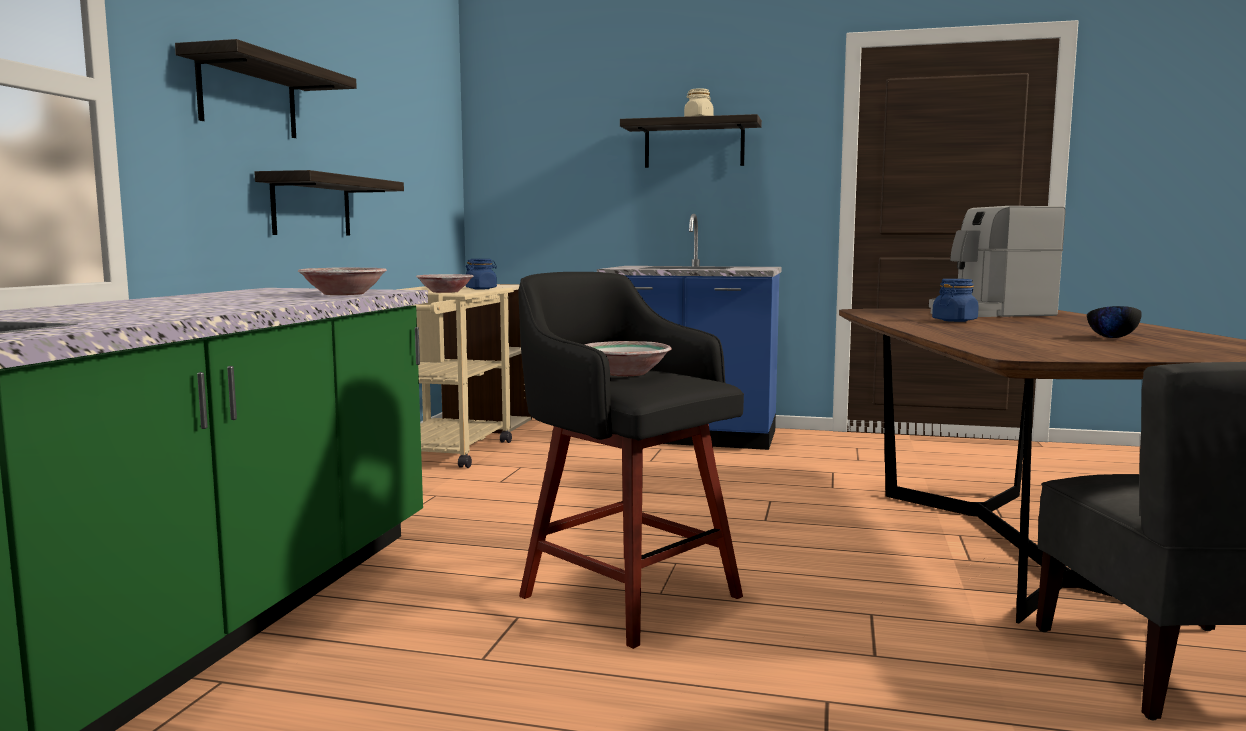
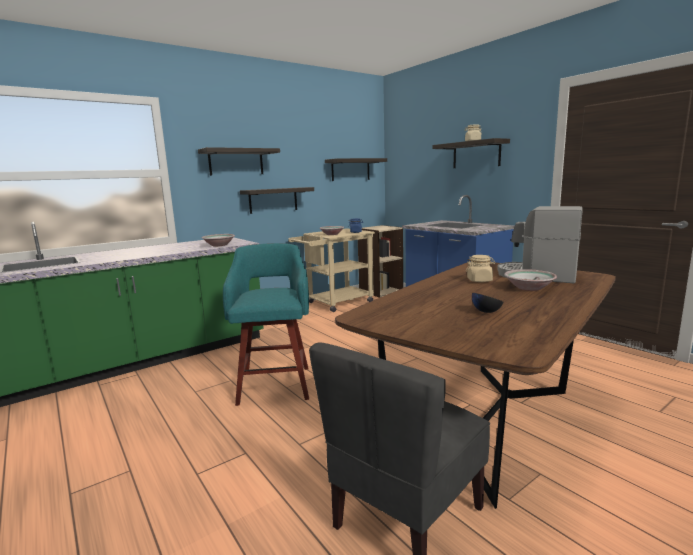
camera: 40 degrees right, 5 degrees up
black stool [518,272,744,649] -> turquoise stool [223,243,309,406]
bowl [584,341,672,376] -> bowl moved to [504,269,557,291]
blue jar [932,279,979,322] -> beige jar [466,255,495,282]
none -> shelf [325,158,387,181]

